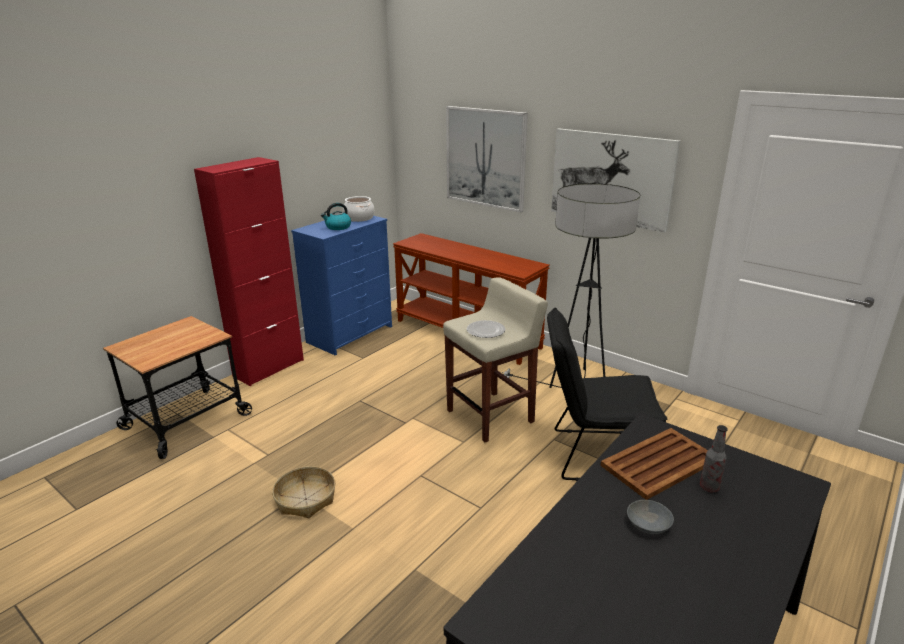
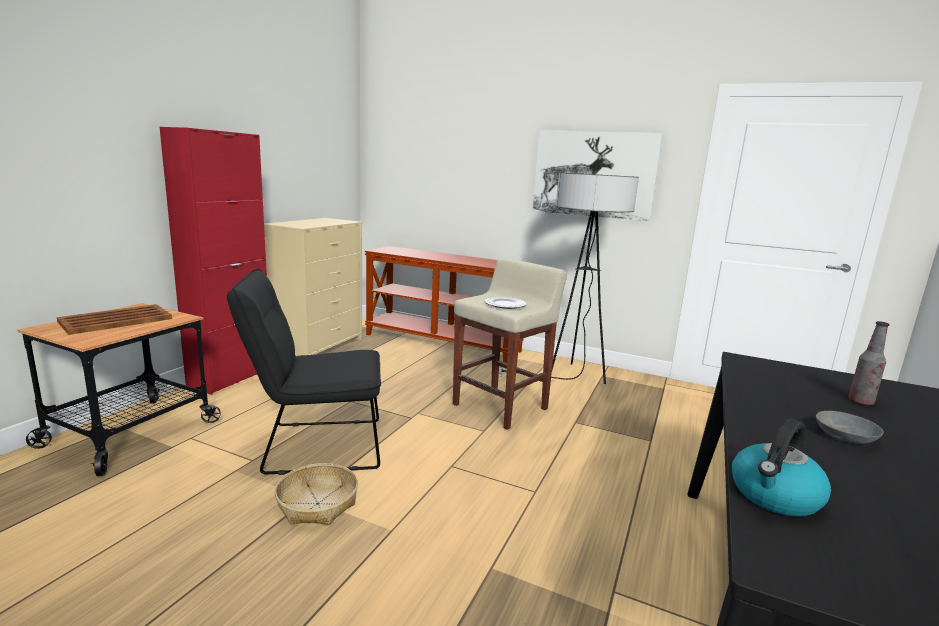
camera: 15 degrees left, 10 degrees down
blue dresser [291,216,392,356] -> beige dresser [264,218,363,356]
kettle [321,203,351,230] -> kettle moved to [732,419,831,516]
cooking pot [343,196,374,222] -> none
picture [446,106,528,212] -> none
black chair [547,308,667,481] -> black chair moved to [227,269,381,475]
brown tray [600,428,708,500] -> brown tray moved to [57,304,172,335]

